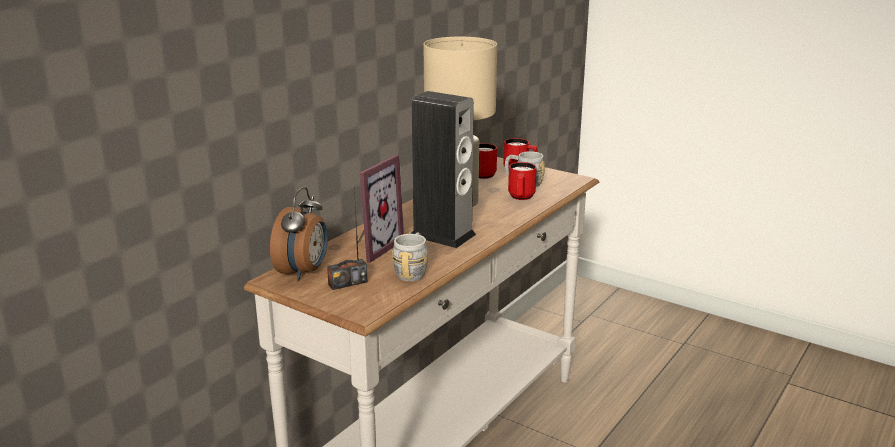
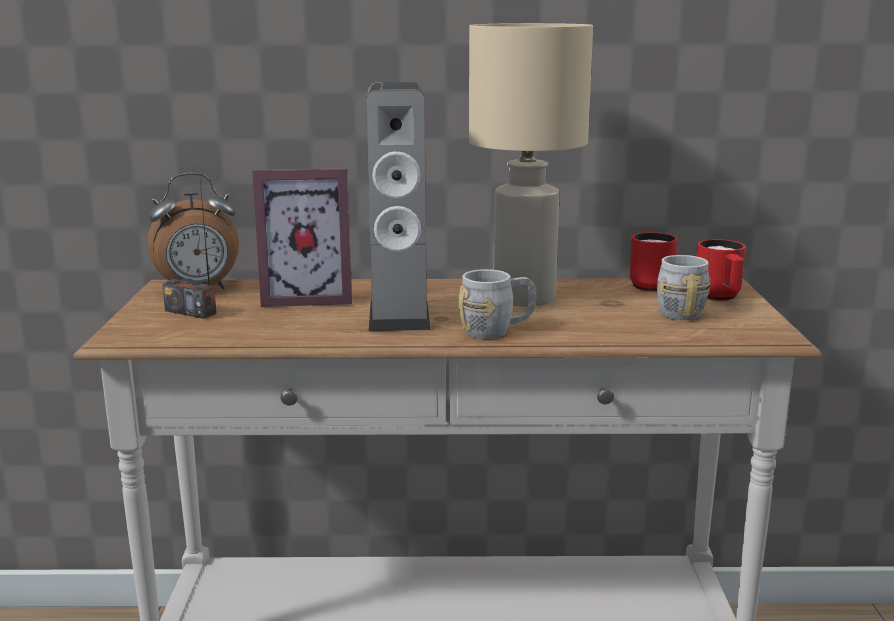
camera: 55 degrees right, 5 degrees down
grey mug [392,232,428,281] -> grey mug moved to [459,269,536,339]
red mug [508,162,537,200] -> none

